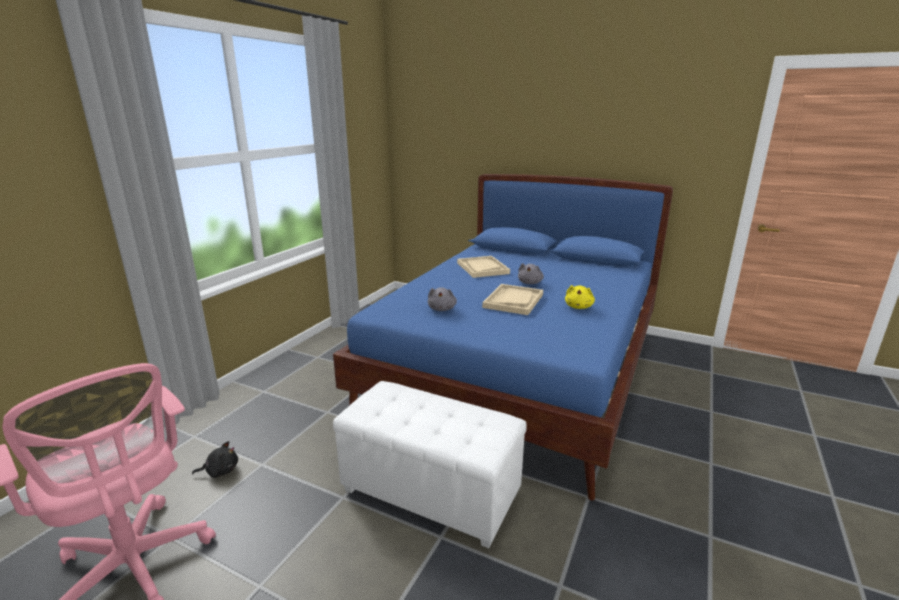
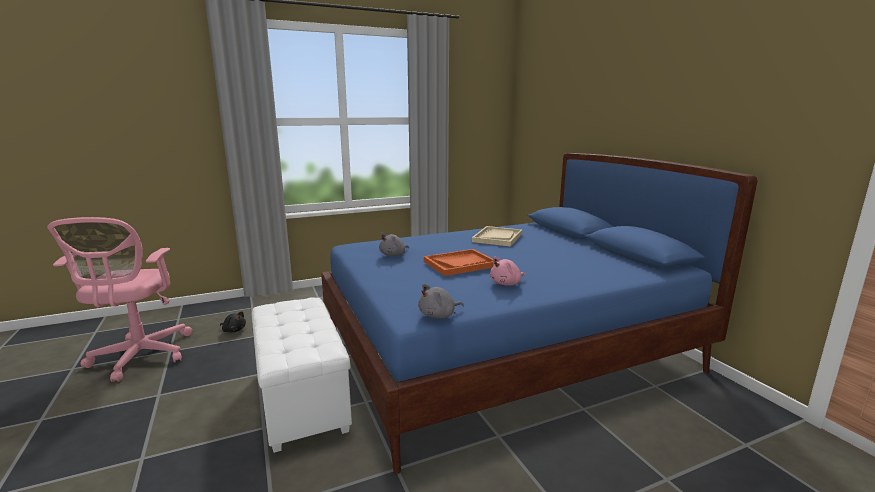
camera: 40 degrees right, 5 degrees down
beige tray [482,284,543,315] -> orange tray [424,249,493,276]
grey plush toy [518,263,544,284] -> grey plush toy moved to [418,284,464,319]
yellow plush toy [565,285,595,309] -> pink plush toy [490,257,526,286]

